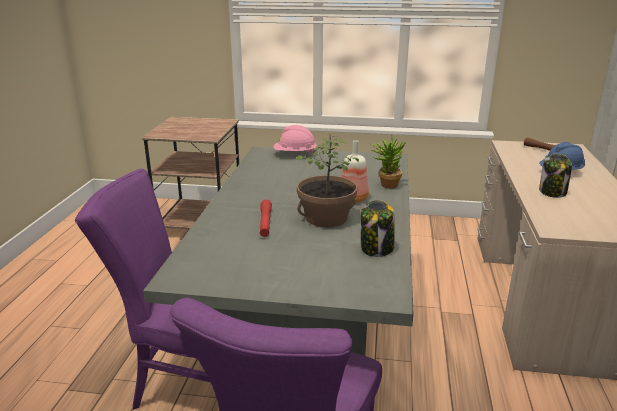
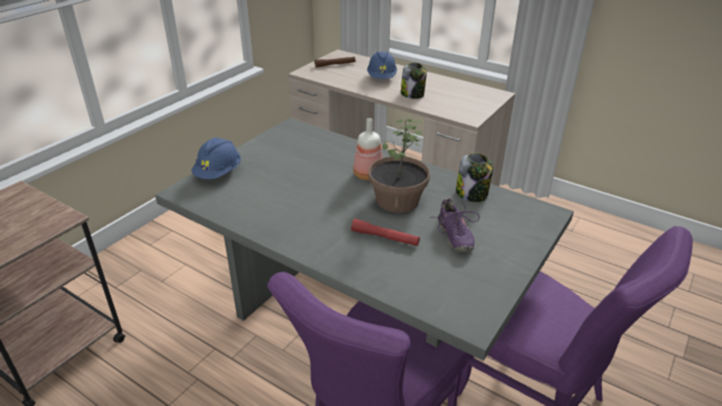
camera: 65 degrees left, 10 degrees up
pink hard hat [273,125,317,153] -> blue hard hat [191,137,241,179]
potted plant [370,134,406,189] -> none
none -> purple shoe [430,198,480,252]

